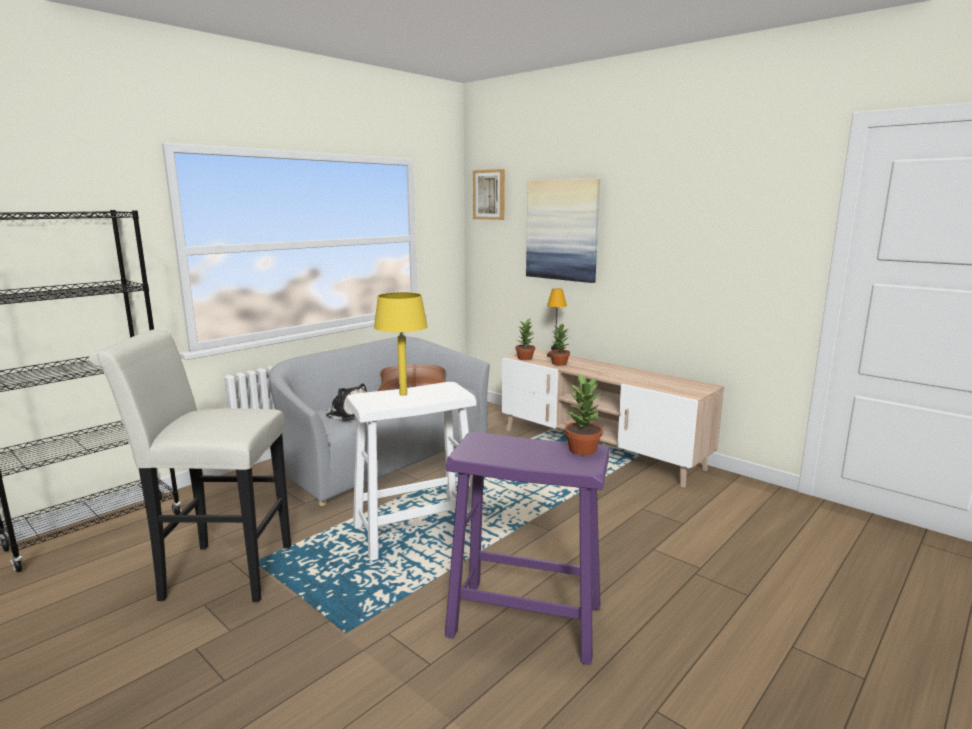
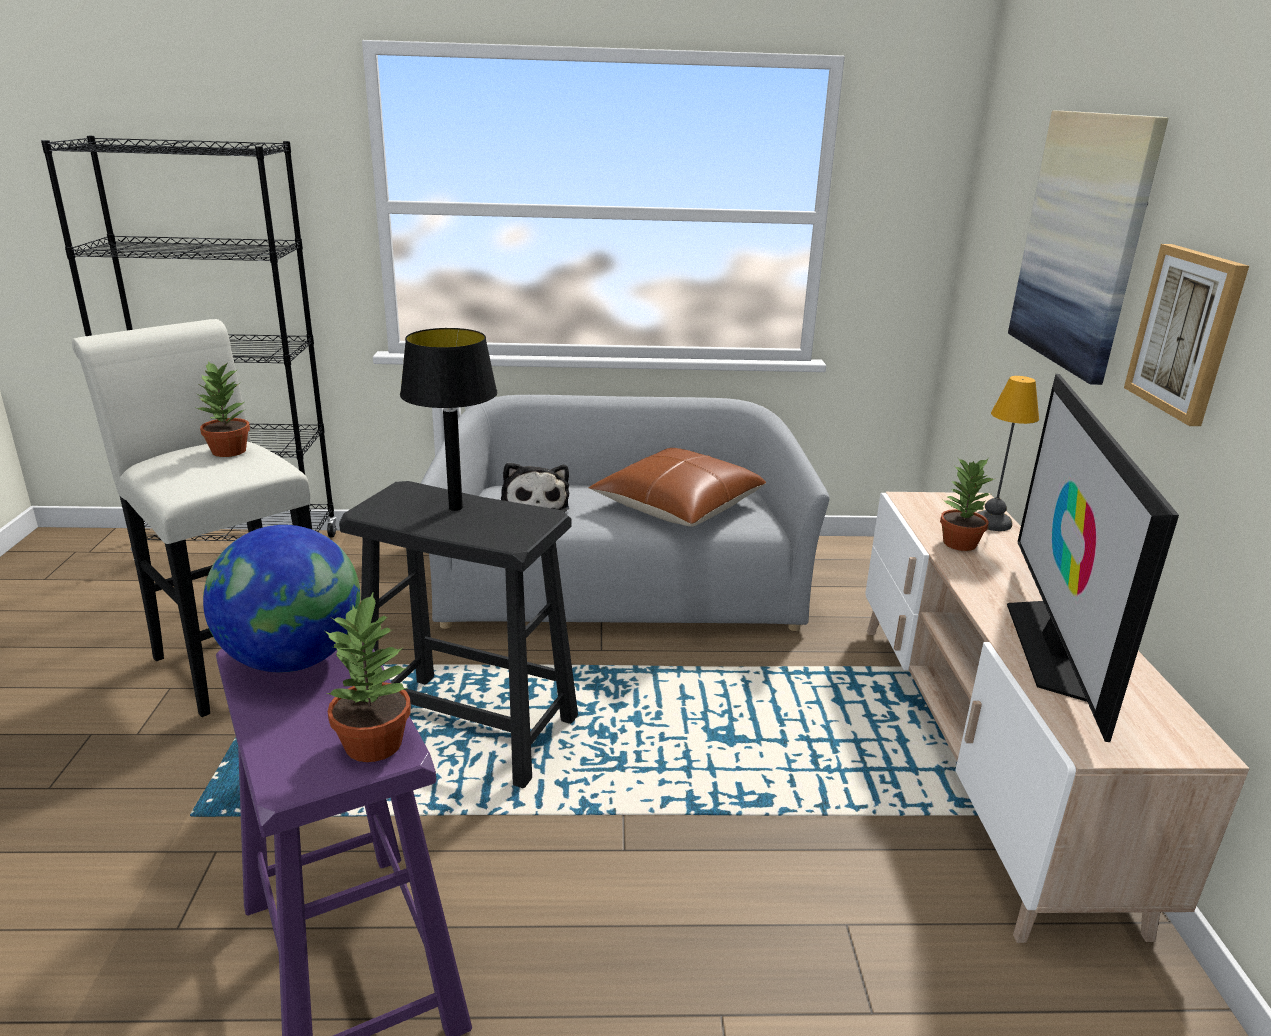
camera: 45 degrees right, 10 degrees up
white stool [346,382,476,561] -> black stool [339,481,578,788]
yellow table lamp [374,292,428,396] -> black table lamp [400,328,497,511]
picture [473,169,505,220] -> picture moved to [1124,244,1249,426]
potted plant [516,318,535,360] -> potted plant moved to [197,361,250,457]
none -> globe [203,525,361,672]
none -> television [1007,374,1179,742]

